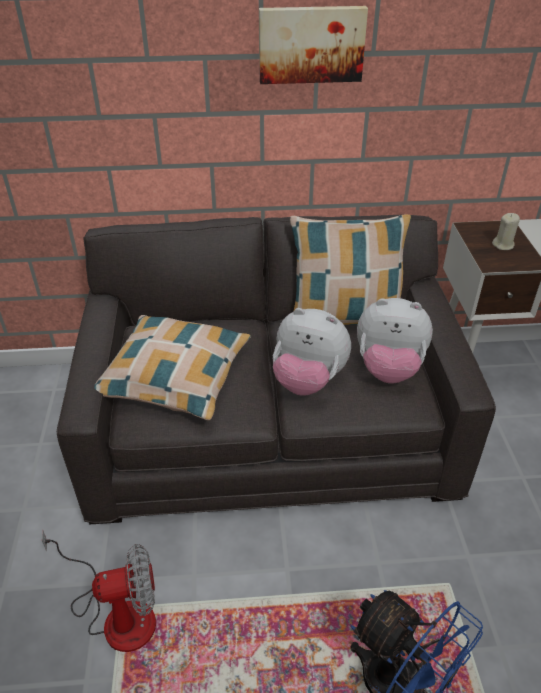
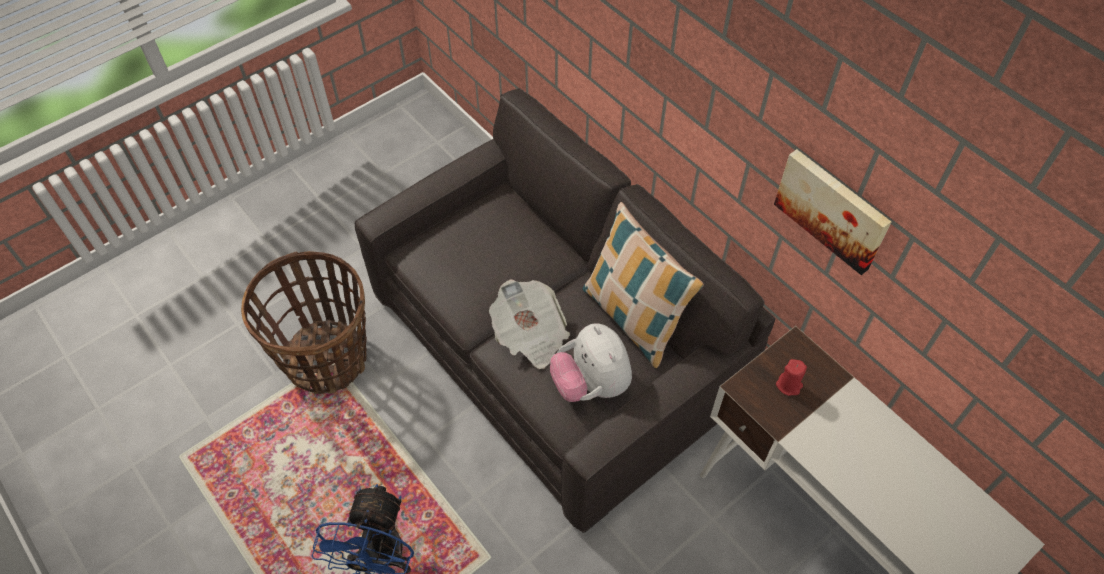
camera: 55 degrees right, 15 degrees up
fan [42,530,156,652] -> basket [241,251,367,394]
pillow [94,315,251,420] -> none
picture [259,6,368,84] -> picture moved to [774,149,891,275]
plush toy [273,308,351,396] -> newspaper [489,279,570,369]
beige candle [492,213,520,250] -> red candle [776,359,807,396]

